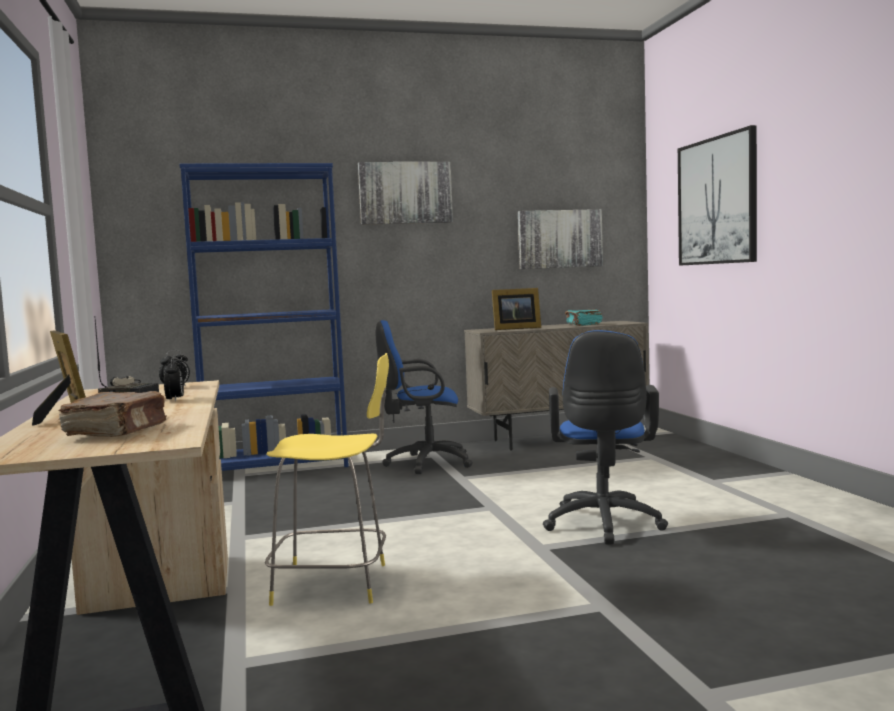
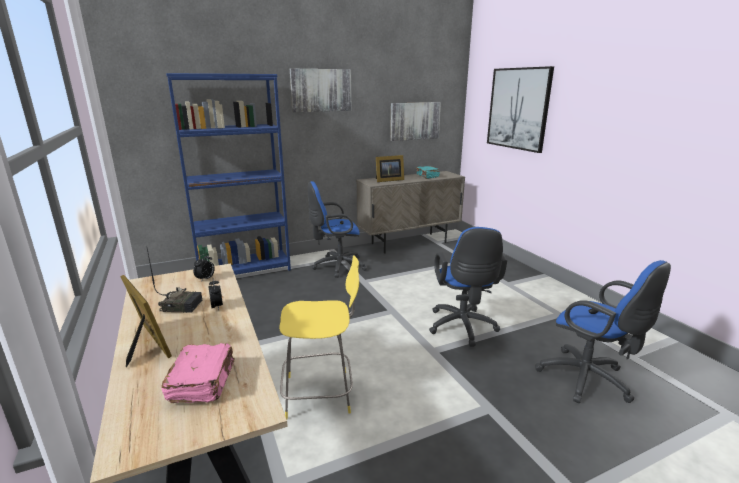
camera: 10 degrees left, 15 degrees up
brown book [59,391,167,437] -> pink book [161,343,234,403]
none -> blue office chair [535,260,671,403]

